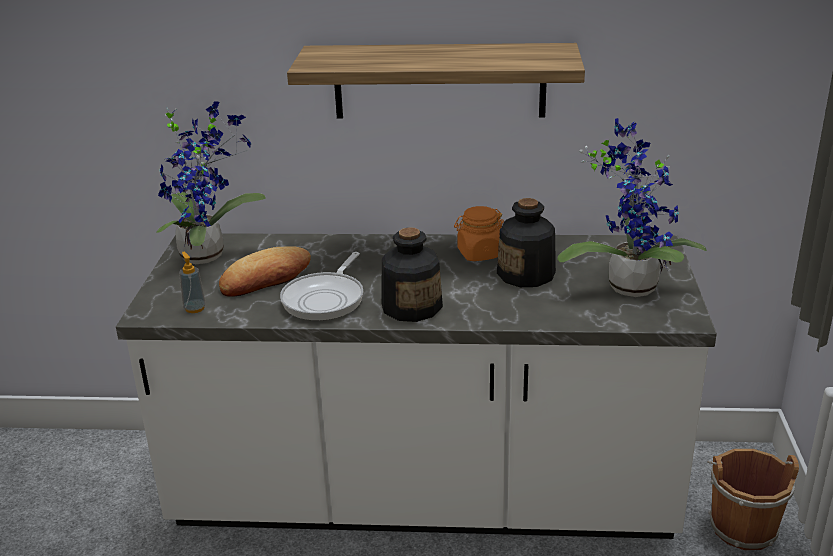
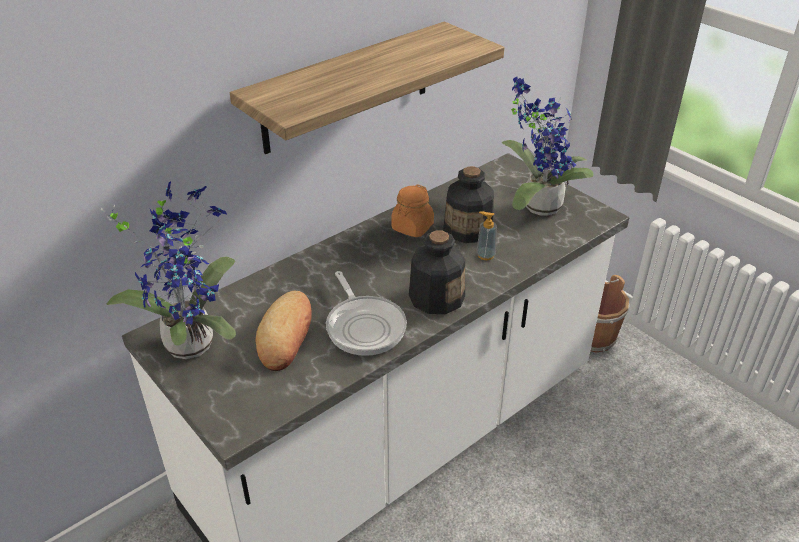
camera: 45 degrees left, 10 degrees up
soap dispenser [179,252,206,313] -> soap dispenser moved to [476,211,497,260]

